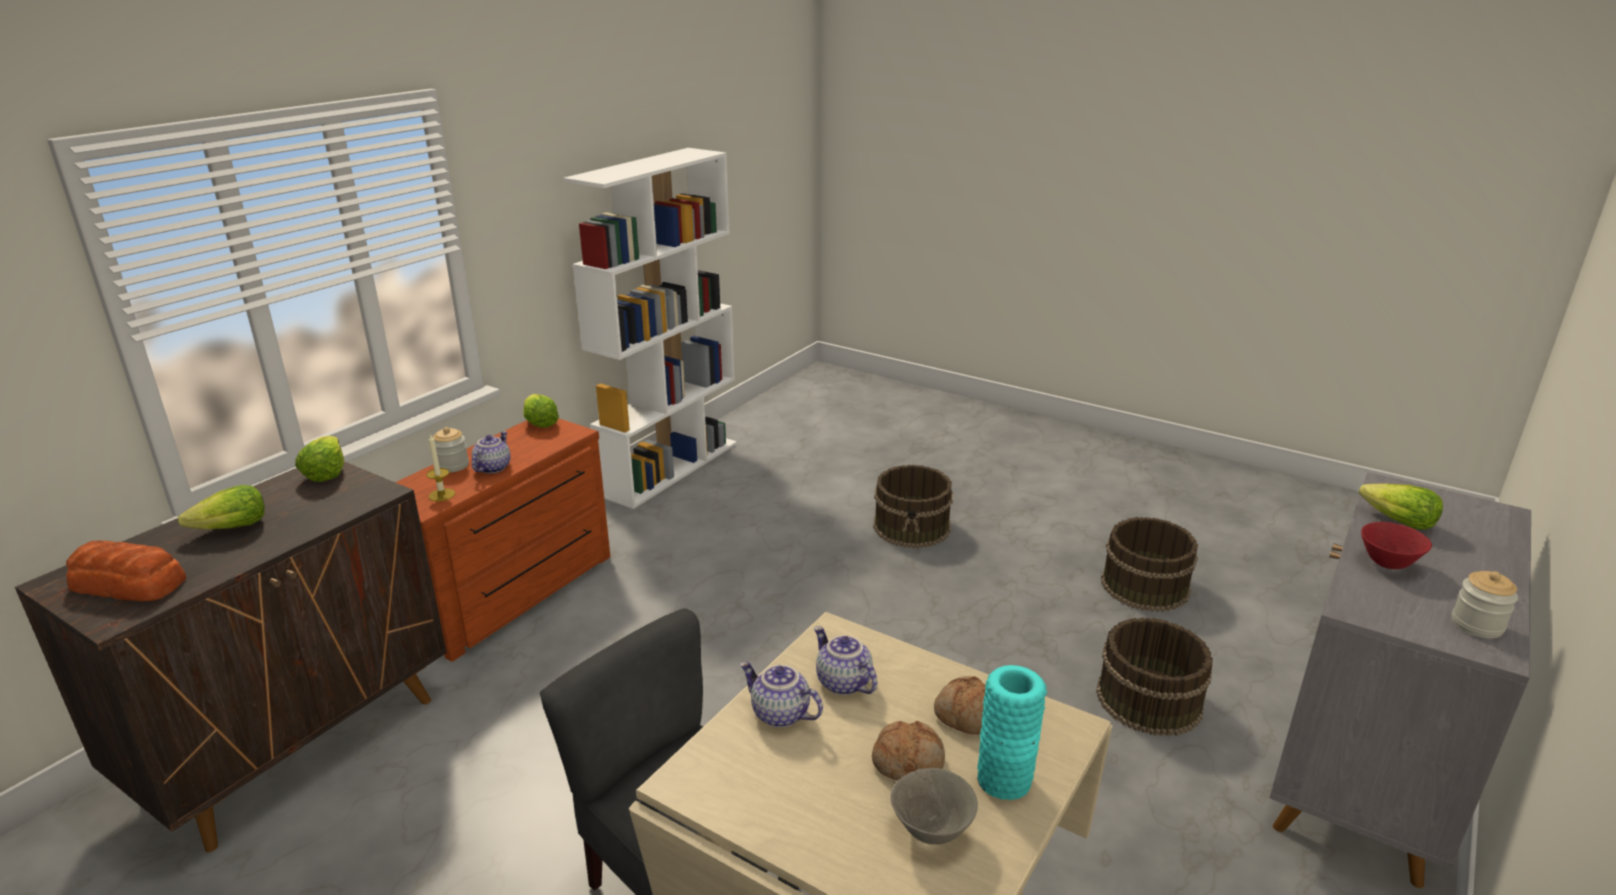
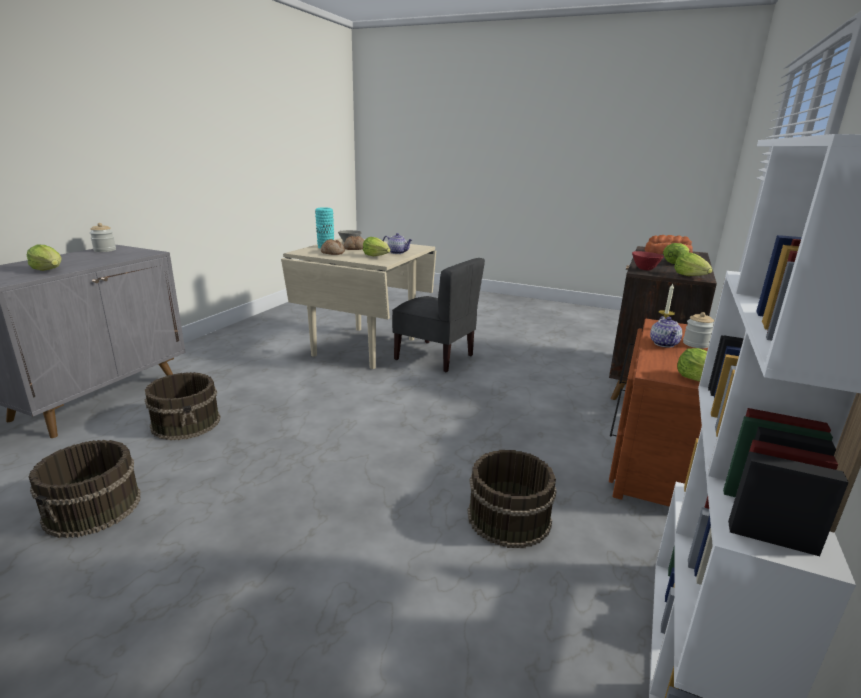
camera: 170 degrees right, 5 degrees down
teapot [814,626,877,695] -> lettuce [363,237,391,256]
brown bucket [873,465,953,548] -> brown bucket moved to [468,450,557,548]
red bowl [1361,522,1432,569] -> red bowl moved to [632,251,664,270]

